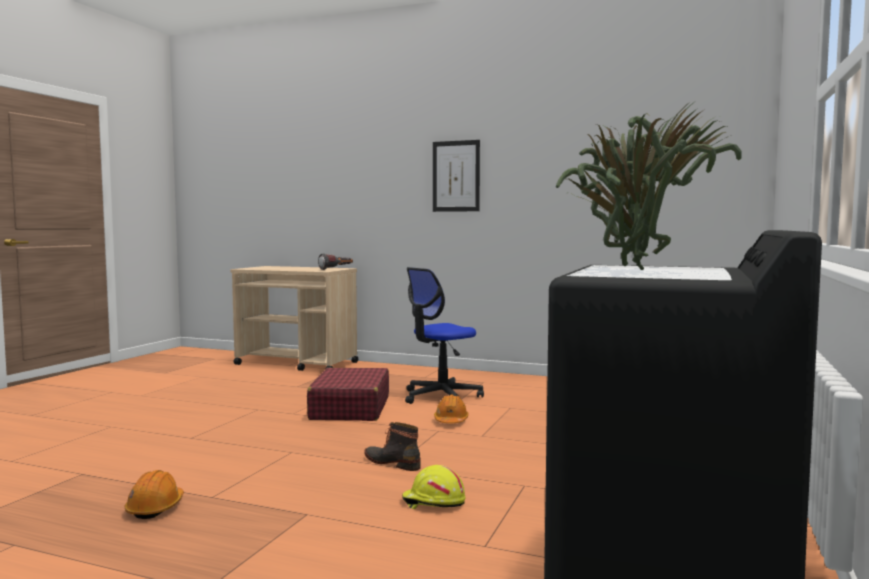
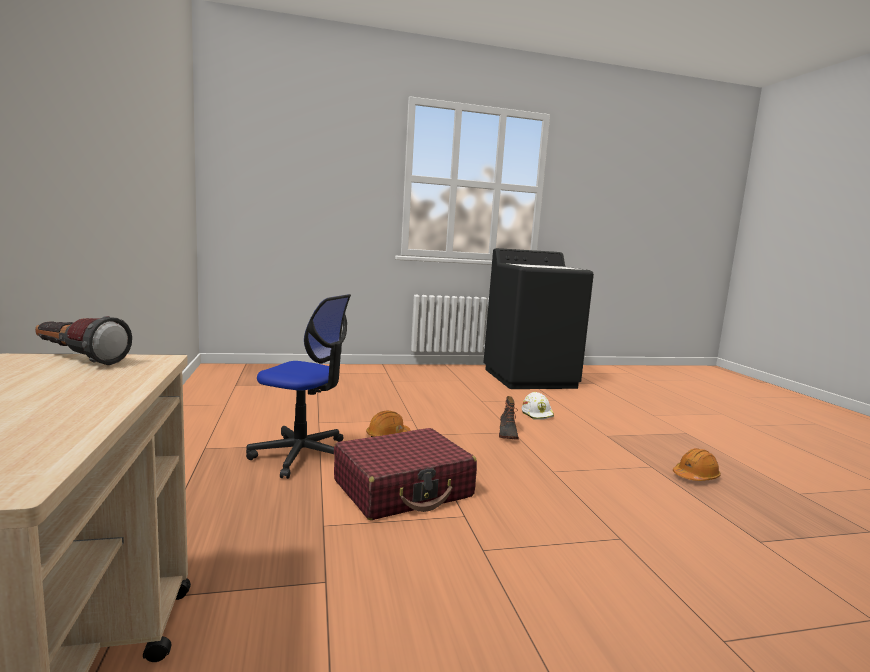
camera: 125 degrees left, 5 degrees up
yellow hard hat [402,465,466,509] -> white hard hat [522,392,554,420]
picture [433,140,480,212] -> none
potted plant [556,100,742,270] -> none

